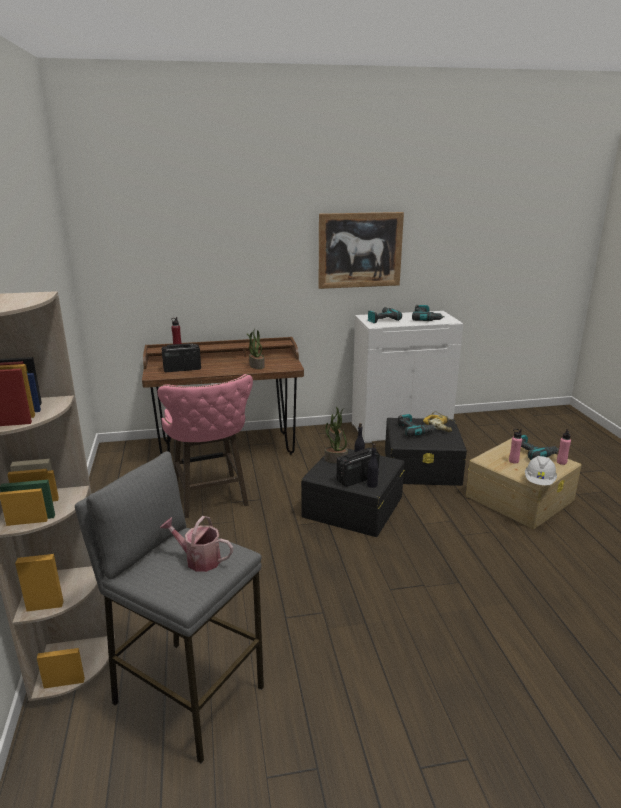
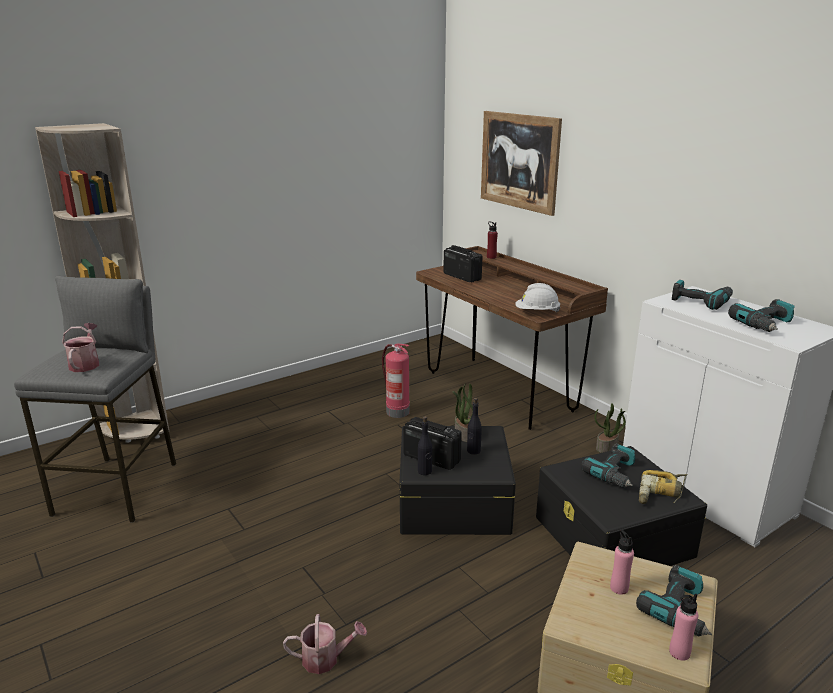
camera: 65 degrees right, 0 degrees up
pink stool [157,374,253,518] -> fire extinguisher [382,343,410,418]
potted plant [246,328,265,369] -> none
picture [319,212,404,289] -> picture moved to [481,111,562,216]
white hard hat [525,456,557,485] -> white hard hat moved to [515,283,560,312]
none -> watering can [283,614,367,674]

